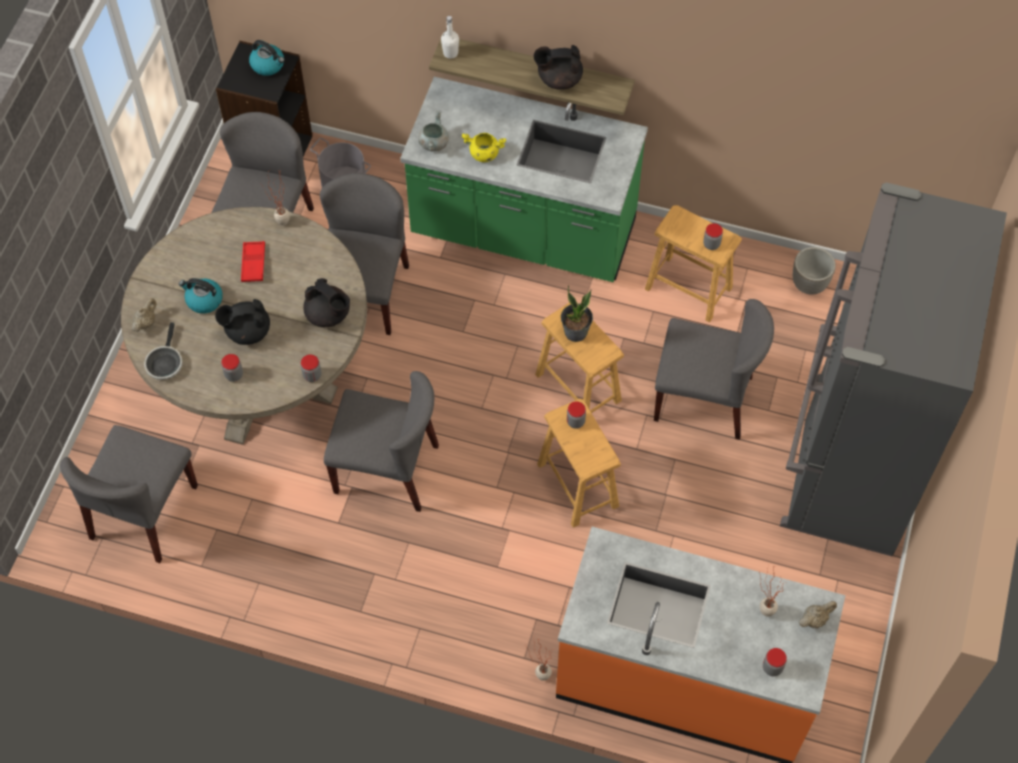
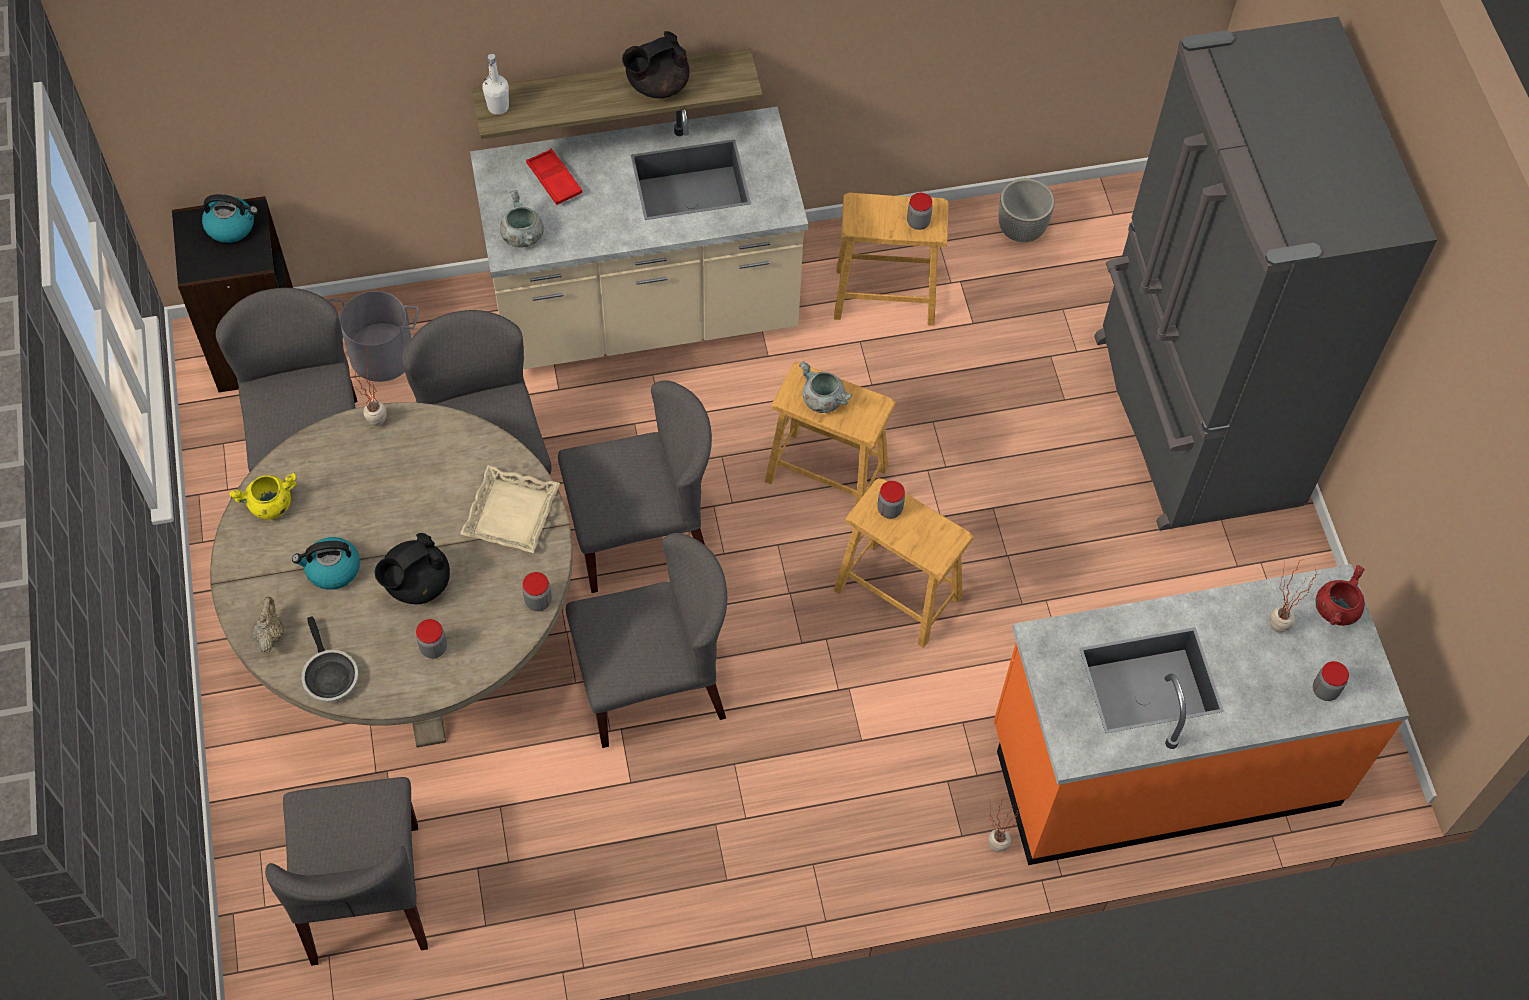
camera: 30 degrees left, 0 degrees up
red tray [241,241,265,282] -> red tray moved to [526,149,582,205]
black teapot [303,278,350,327] -> beige tray [460,465,560,553]
green counter [400,77,648,282] -> beige counter [470,107,808,369]
yellow cooking pot [462,133,506,162] -> yellow cooking pot moved to [229,472,297,519]
potted plant [561,286,593,342] -> grey cooking pot [799,361,852,413]
grey chair [654,299,774,440] -> grey chair moved to [558,380,712,593]
beige teapot [799,601,837,628] -> red cooking pot [1316,565,1365,626]

